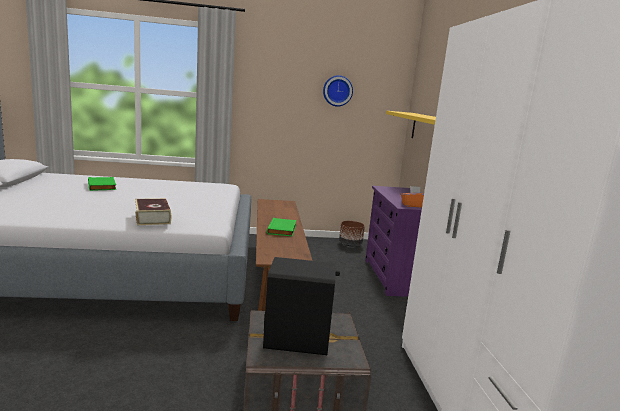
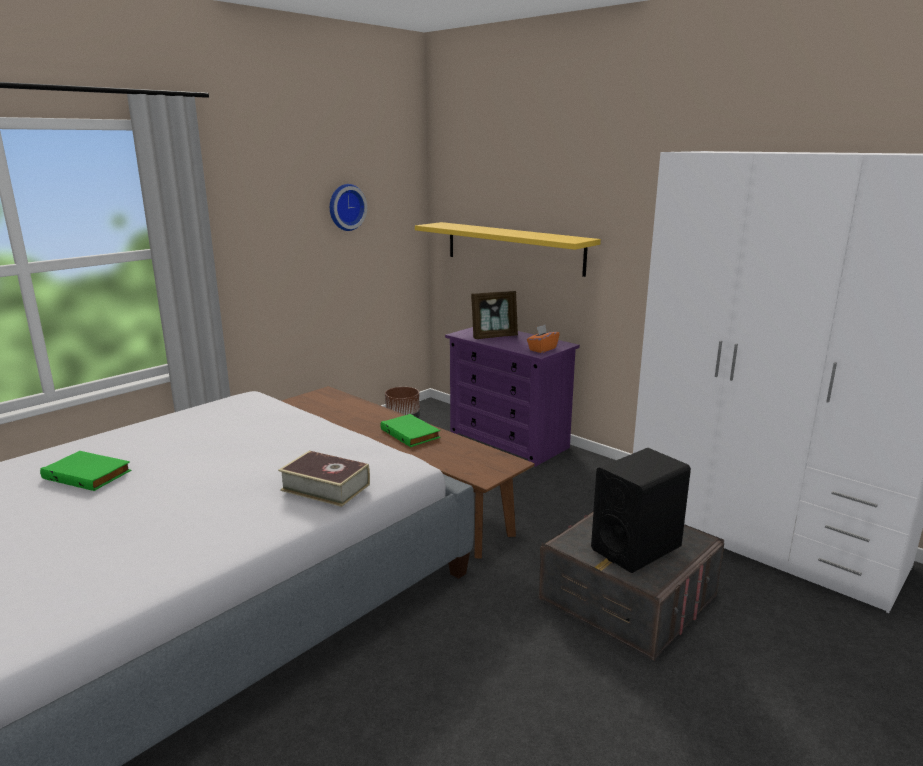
camera: 40 degrees left, 5 degrees up
none -> picture frame [471,291,518,339]

